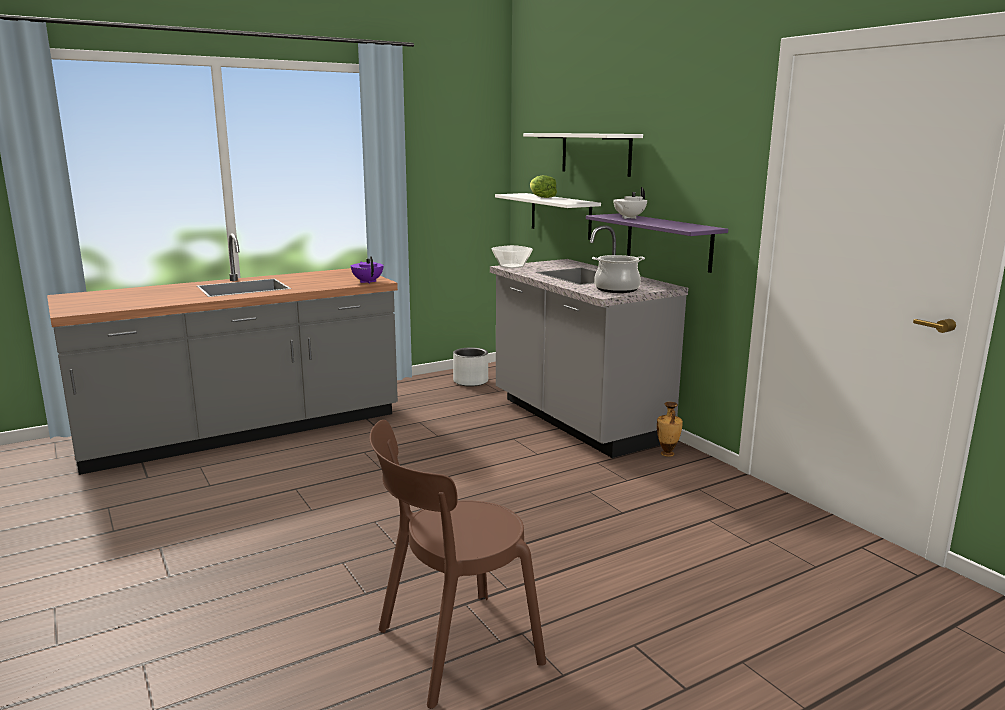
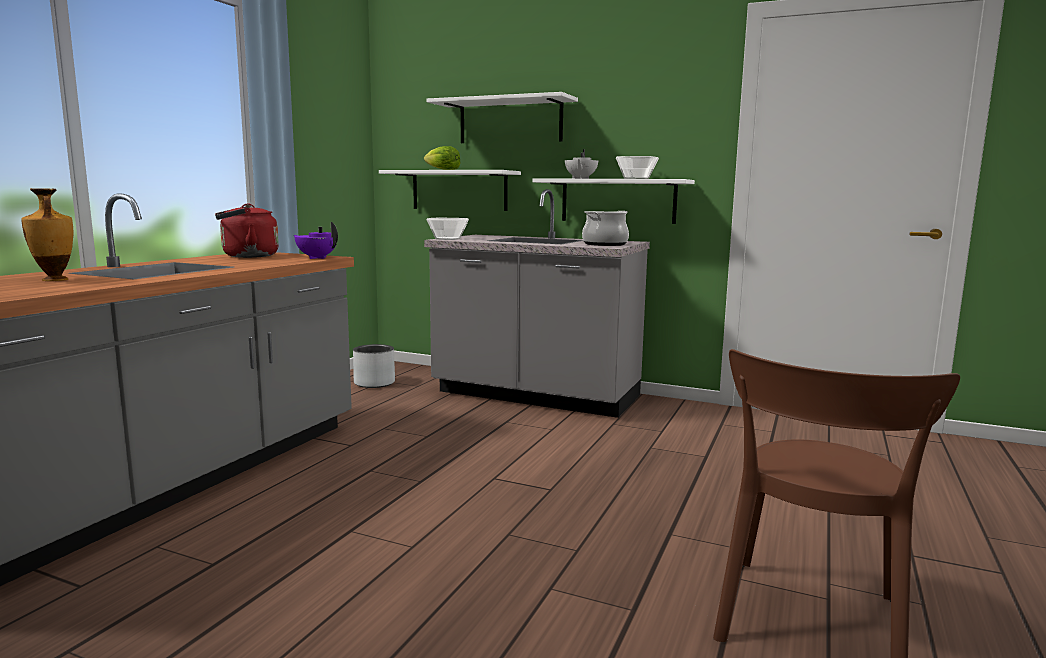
camera: 35 degrees left, 5 degrees down
purple shelf [586,213,728,273] -> white shelf [533,178,695,224]
vase [657,402,683,457] -> vase moved to [21,188,73,281]
none -> red kettle [215,204,279,258]
none -> bowl [616,156,659,179]

